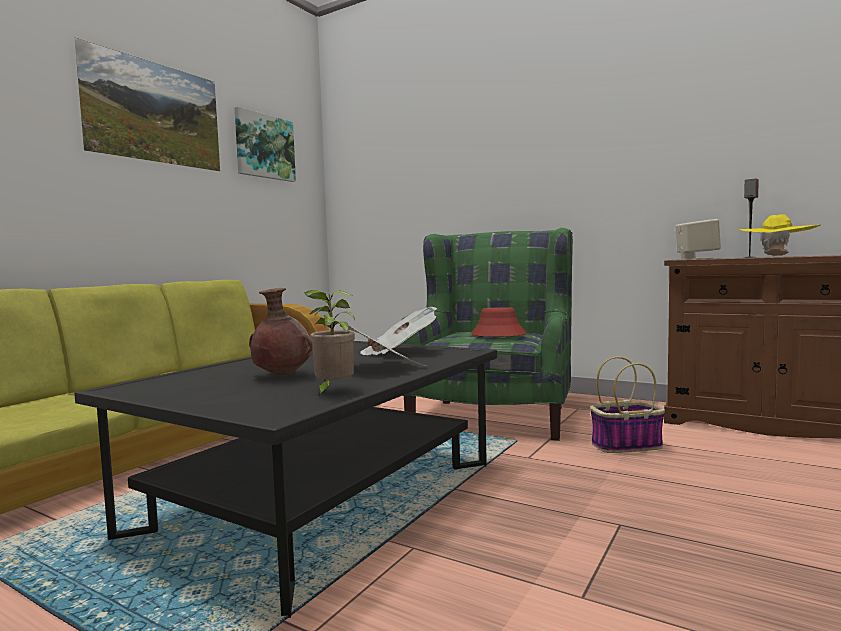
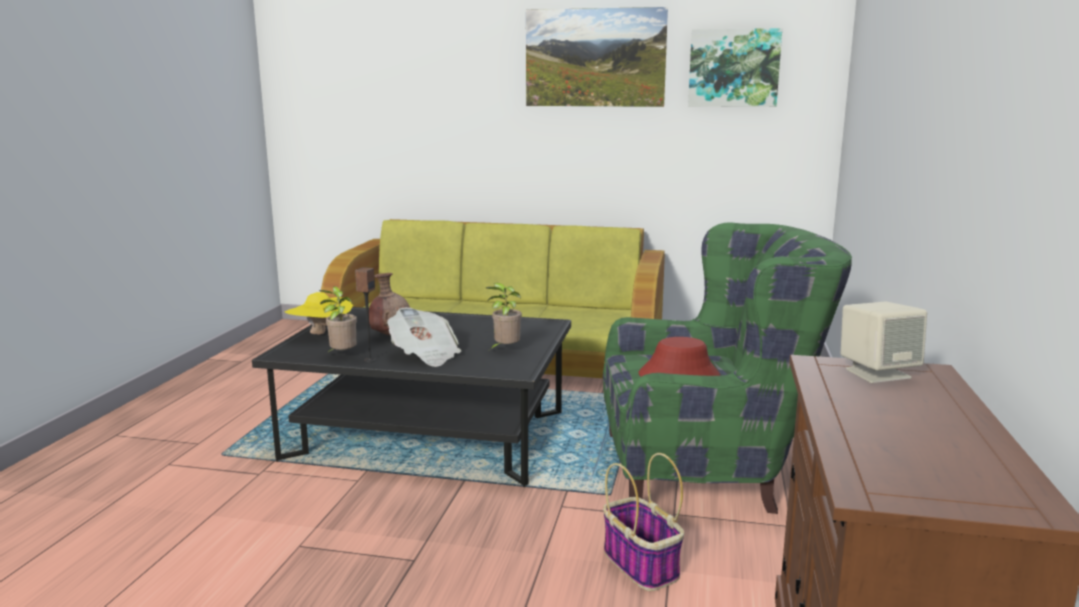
camera: 70 degrees right, 10 degrees up
newspaper [360,307,437,355] -> potted plant [486,283,522,349]
yellow hat [738,214,820,257] -> yellow hat moved to [285,292,353,335]
speaker [744,178,759,258] -> speaker moved to [355,267,376,362]

